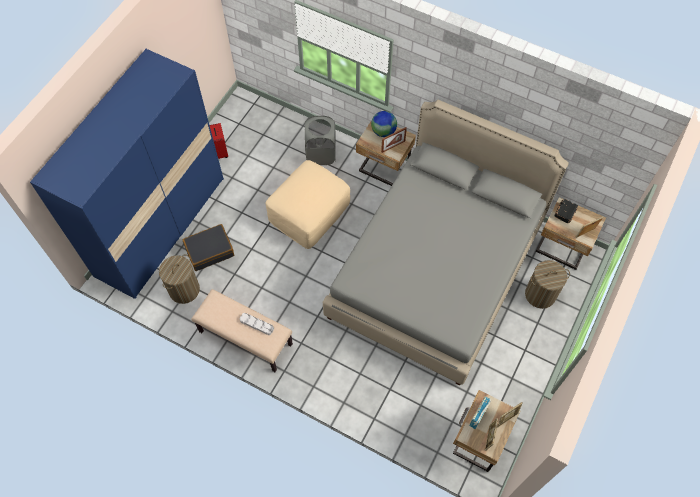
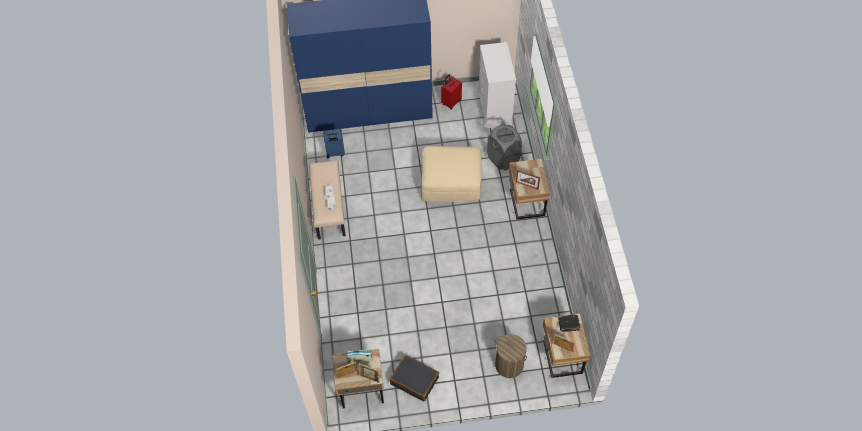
camera: 55 degrees right, 5 degrees down
laundry basket [159,254,200,304] -> blue suitcase [323,129,345,158]
black suitcase [183,224,234,271] -> black suitcase moved to [390,355,439,402]
grey bed [323,100,569,385] -> none
globe [371,111,397,137] -> none
none -> white dresser [478,42,516,128]

